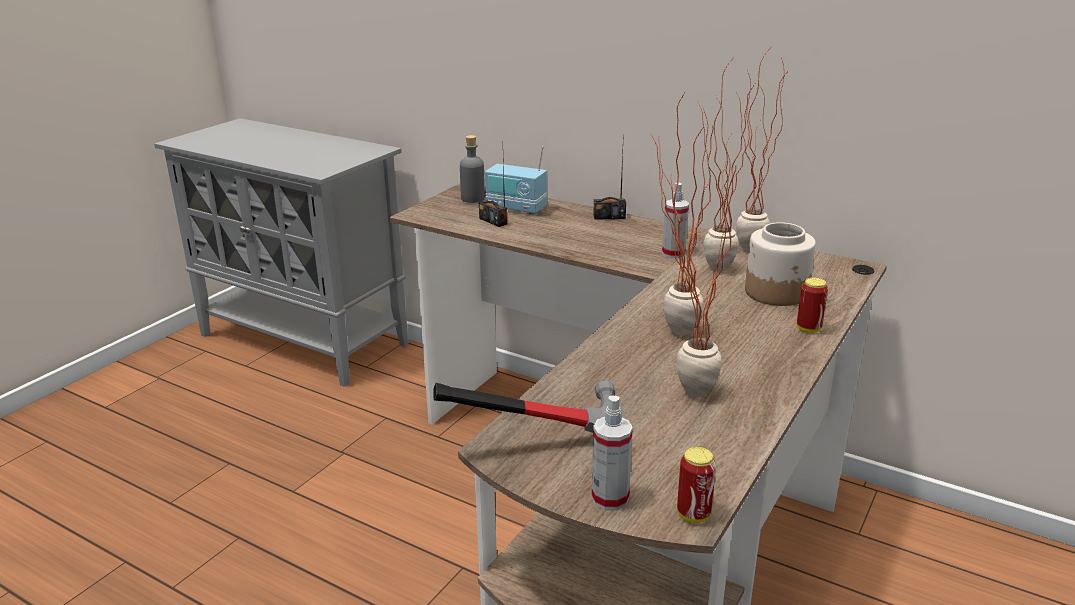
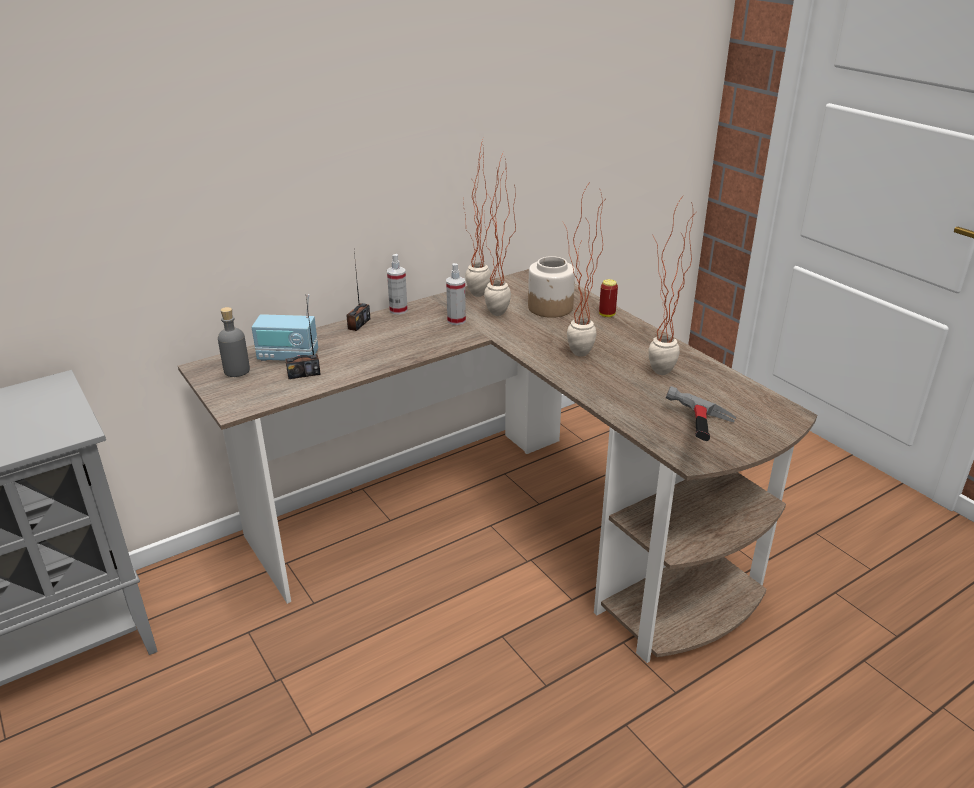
camera: 65 degrees left, 5 degrees up
radio [485,146,547,215] -> radio turned 45 degrees clockwise [252,294,318,361]
spray bottle [592,396,633,511] -> spray bottle moved to [387,254,408,314]
can [677,447,716,523] -> none

